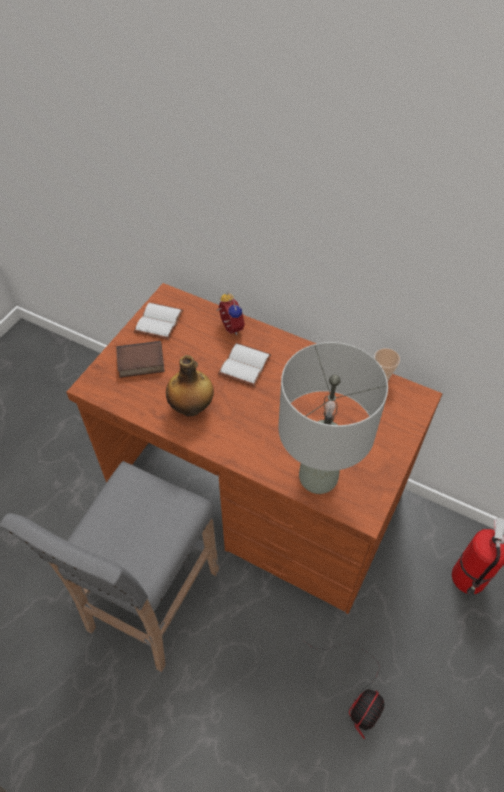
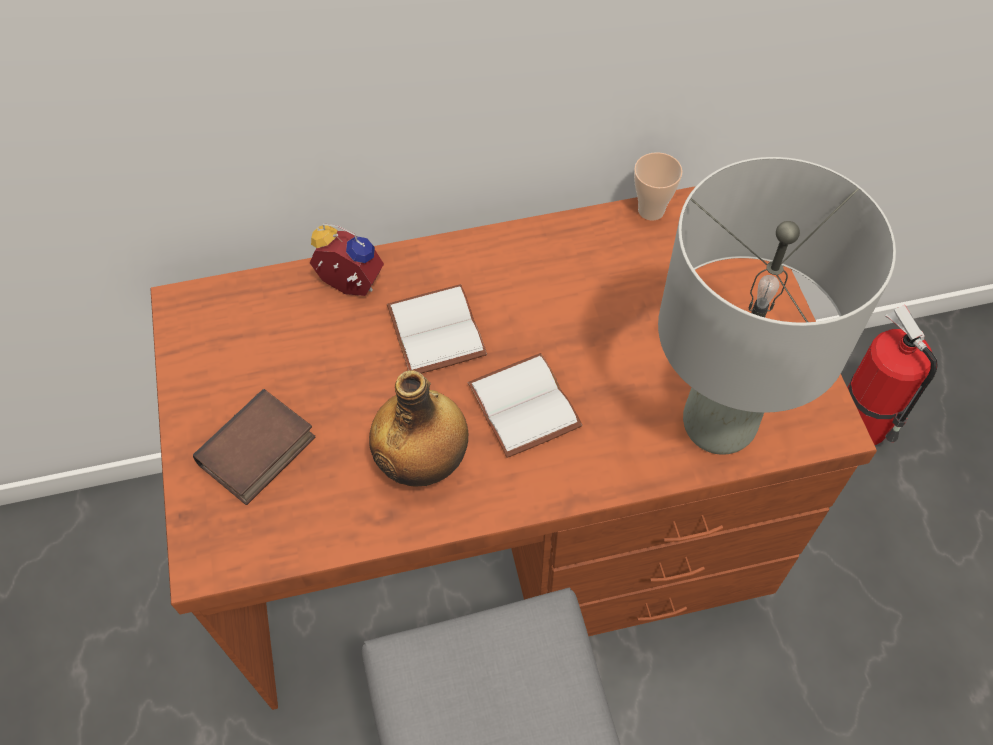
camera: 40 degrees left, 5 degrees up
white book [134,302,183,340] -> white book moved to [468,353,582,458]
fan [304,641,384,739] -> none

